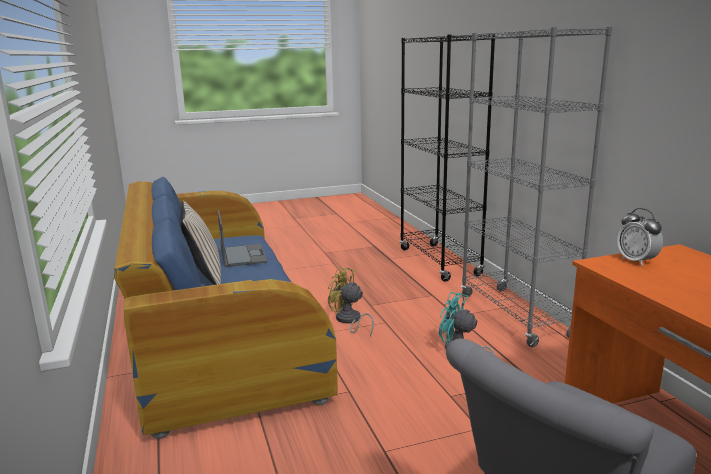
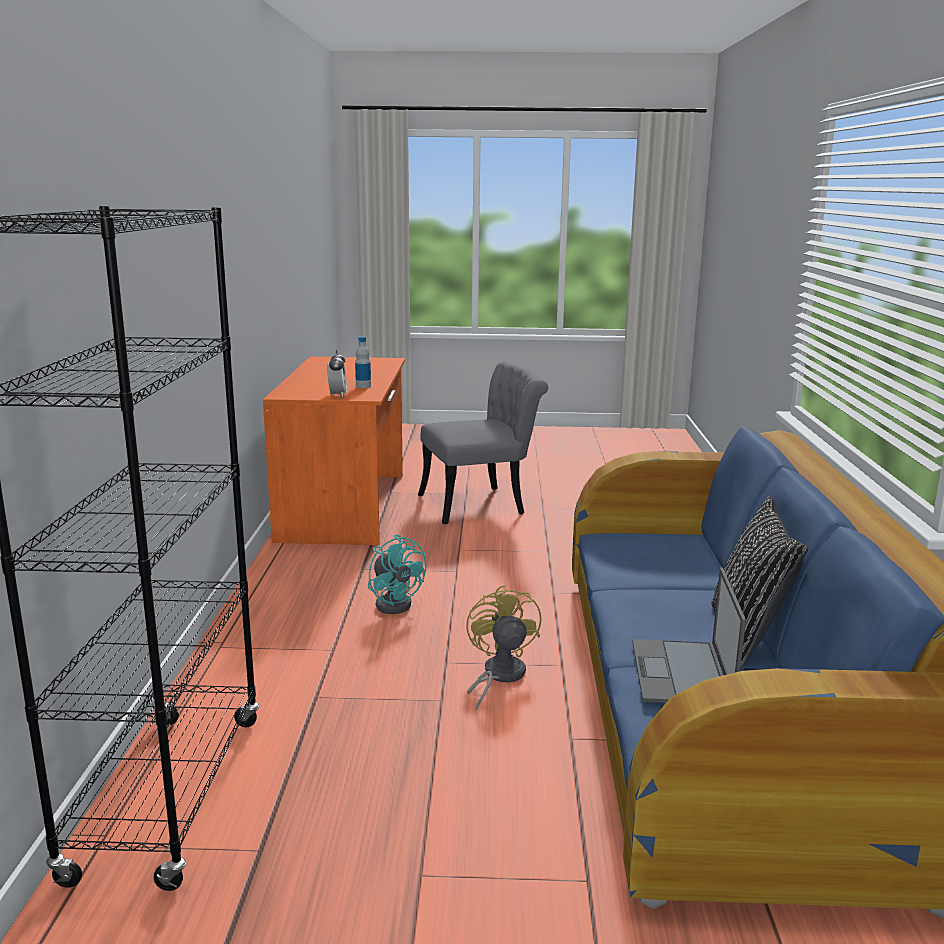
camera: 160 degrees left, 0 degrees up
beige pillow [181,200,221,285] -> black pillow [711,496,808,671]
yellow fan [328,267,374,336] -> yellow fan turned 150 degrees counterclockwise [466,585,542,711]
grey bookcase [461,27,612,347] -> none
none -> bottle [355,336,371,388]

